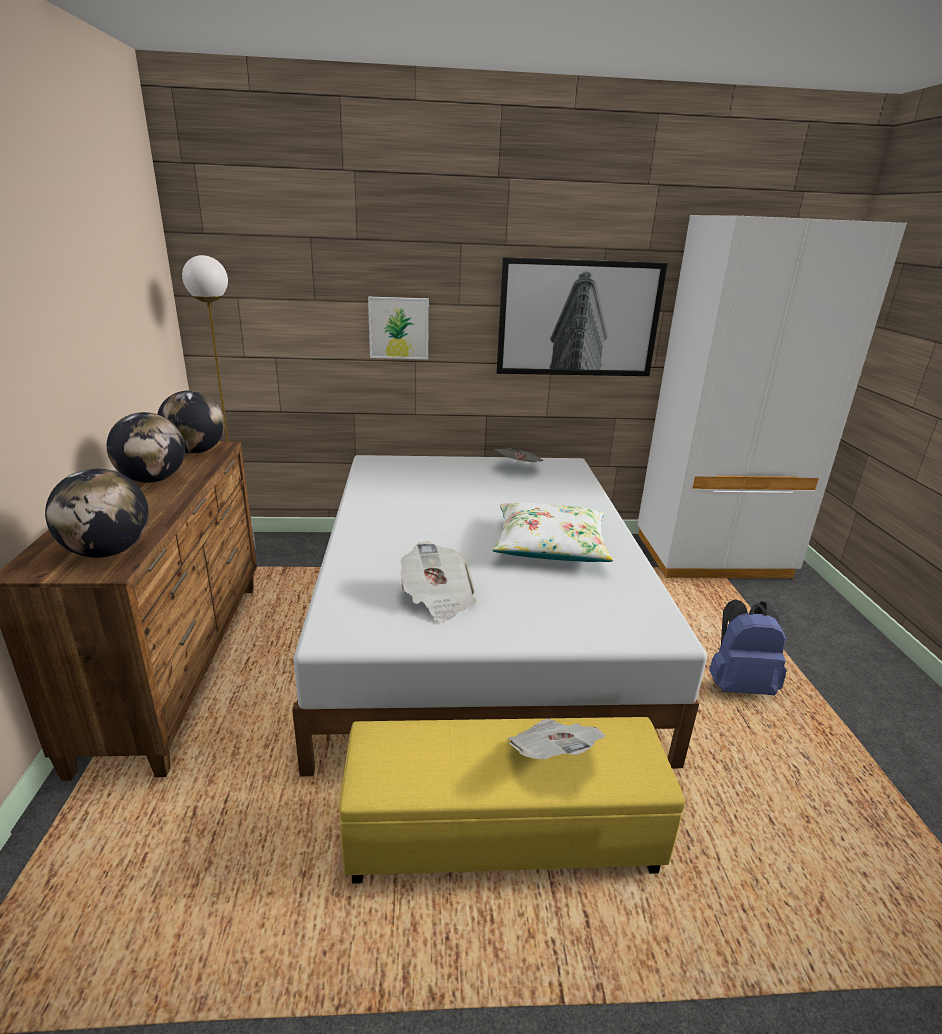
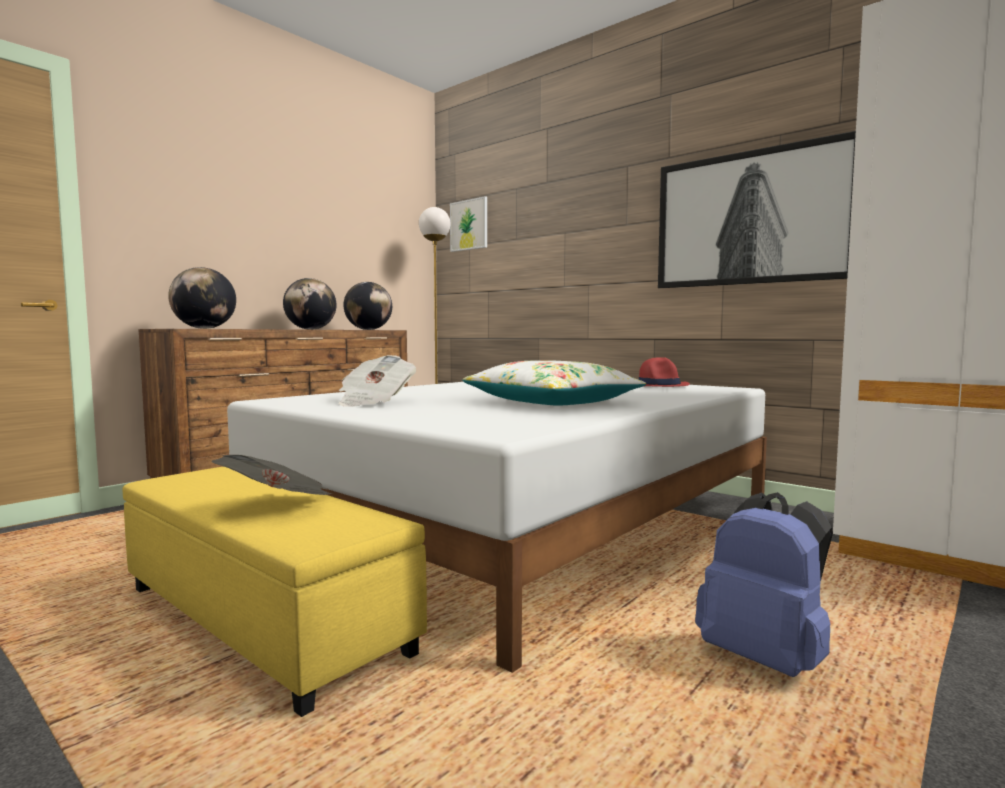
camera: 45 degrees right, 20 degrees down
picture [368,297,429,359] -> picture moved to [450,196,487,252]
newspaper [494,449,543,462] -> red hat [639,357,690,387]

